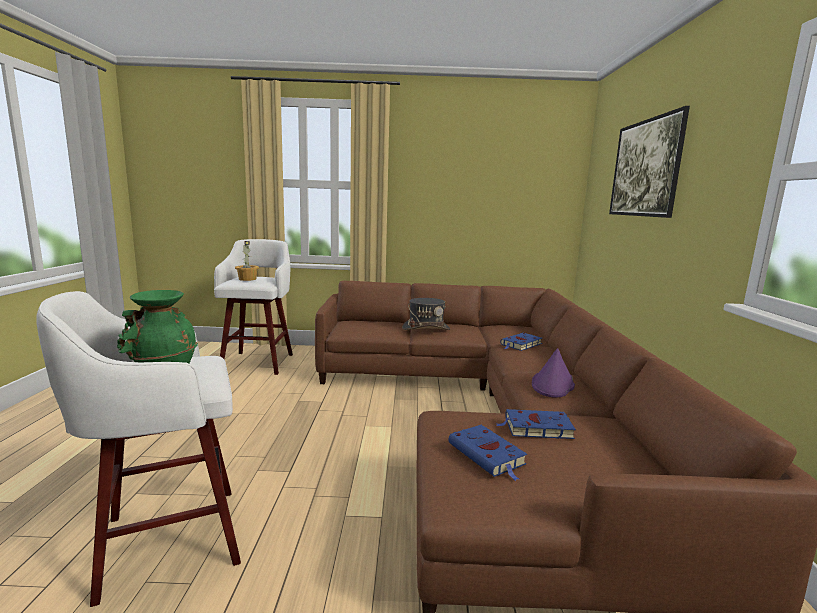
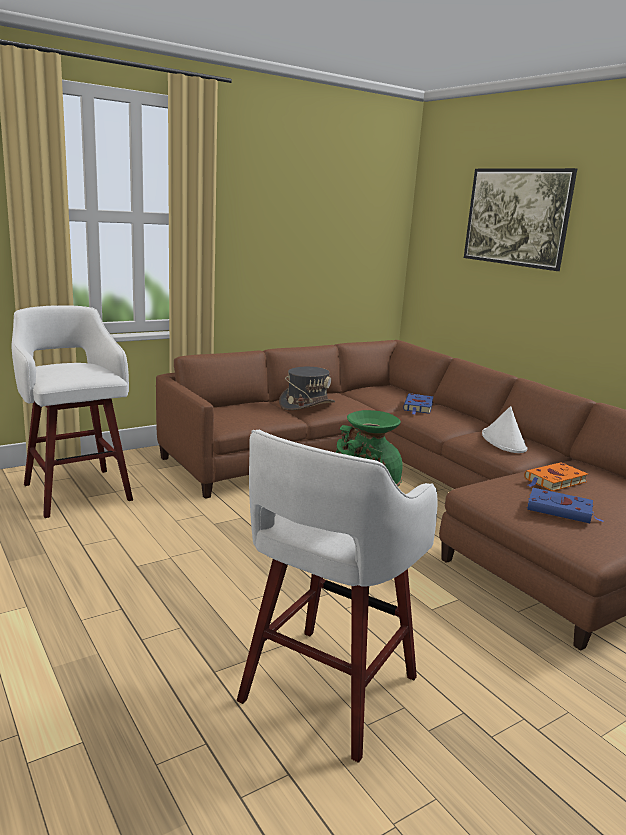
camera: 35 degrees left, 5 degrees up
potted plant [235,241,259,281] -> none
blue book [496,409,576,439] -> orange book [524,462,589,491]
purple hat [532,348,575,398] -> white hat [482,406,528,453]

